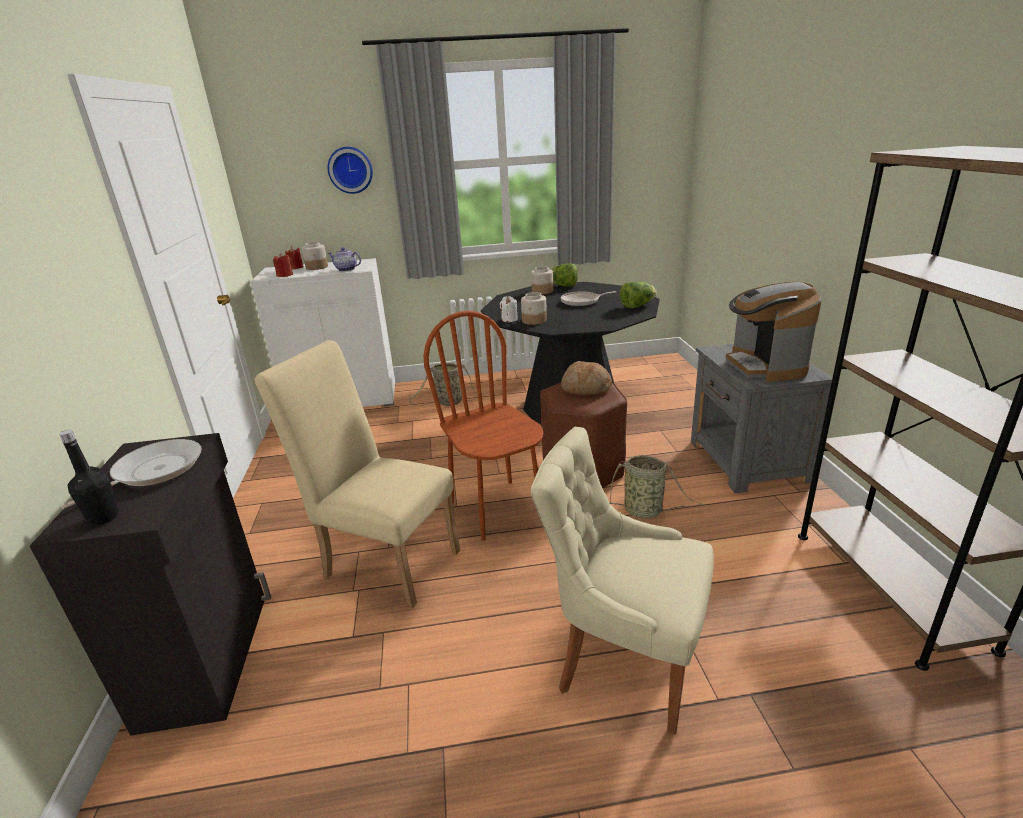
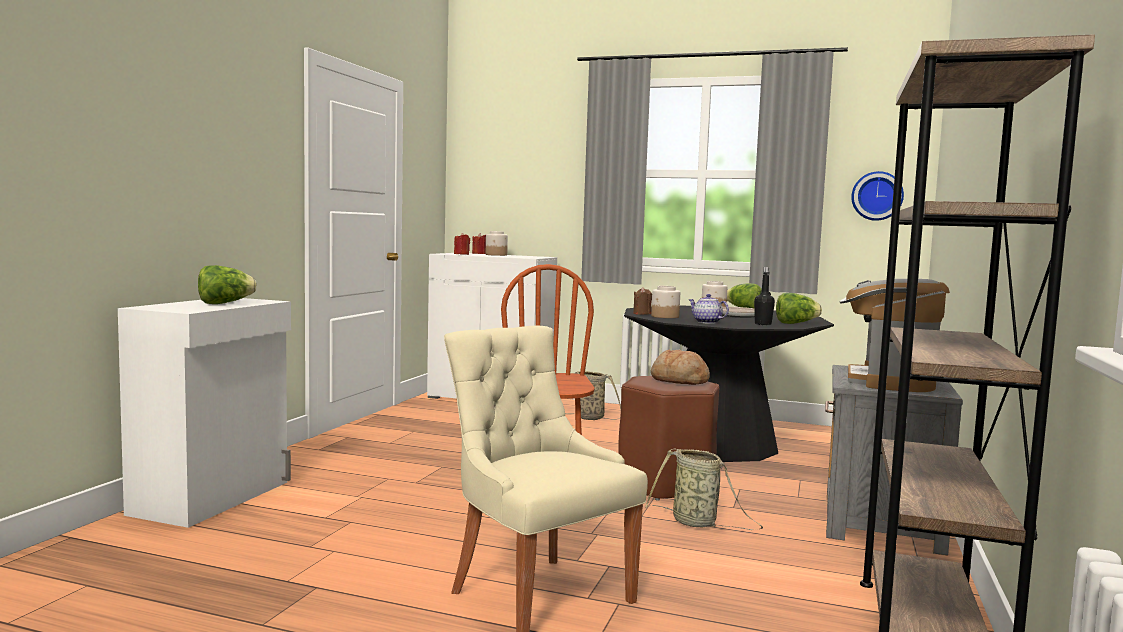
camera: 25 degrees right, 20 degrees down
black cabinet [30,433,271,736] -> white cabinet [118,298,291,528]
black bottle [59,430,119,525] -> black bottle moved to [754,267,775,325]
frying pan [61,439,202,509] -> lettuce [198,265,257,304]
beige chair [255,340,460,608] -> none
wall clock [328,147,373,194] -> wall clock moved to [851,171,904,221]
teapot [328,247,361,271] -> teapot moved to [689,294,729,324]
white candle [500,296,518,322] -> brown candle [633,287,652,315]

